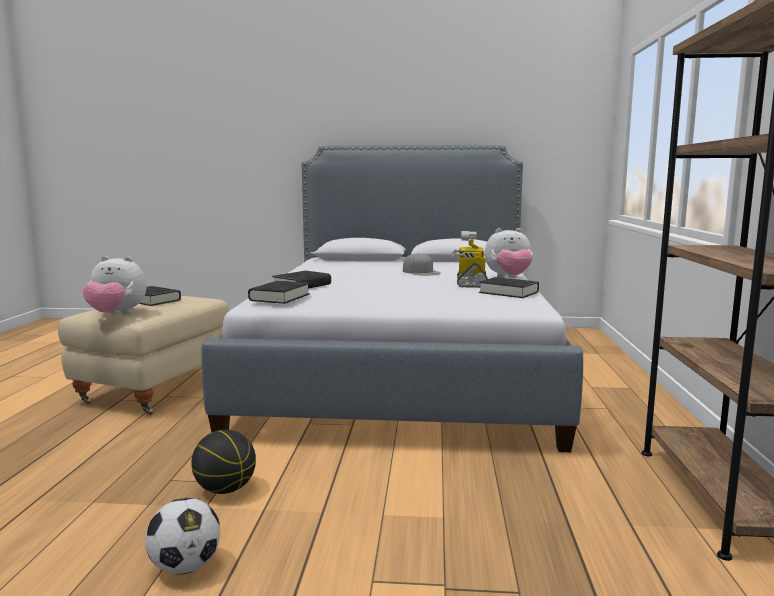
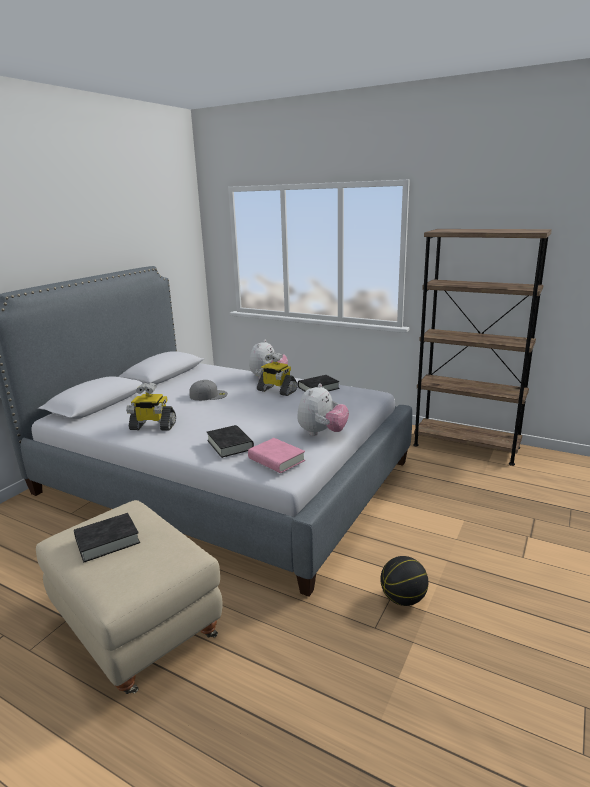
camera: 65 degrees left, 10 degrees up
plush toy [82,256,146,314] -> plush toy moved to [297,383,349,436]
football [145,498,220,575] -> none
black book [248,281,310,304] -> pink book [248,438,305,473]
none -> toy robot [126,382,176,430]

